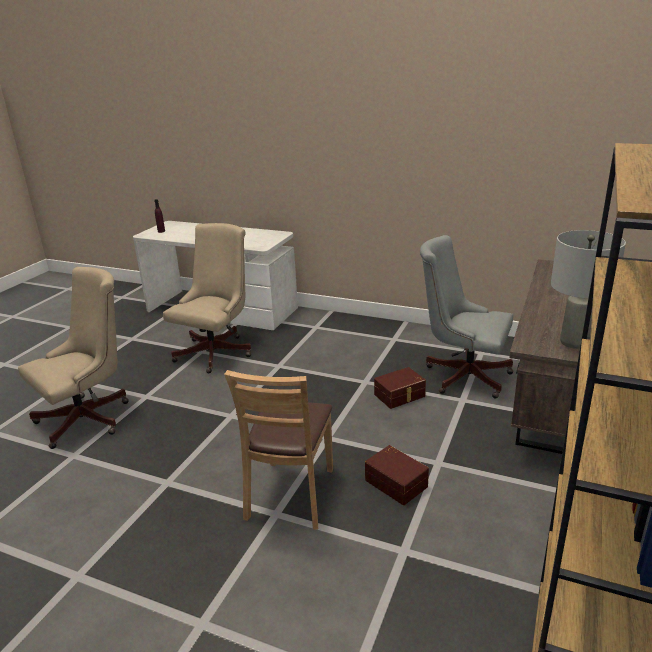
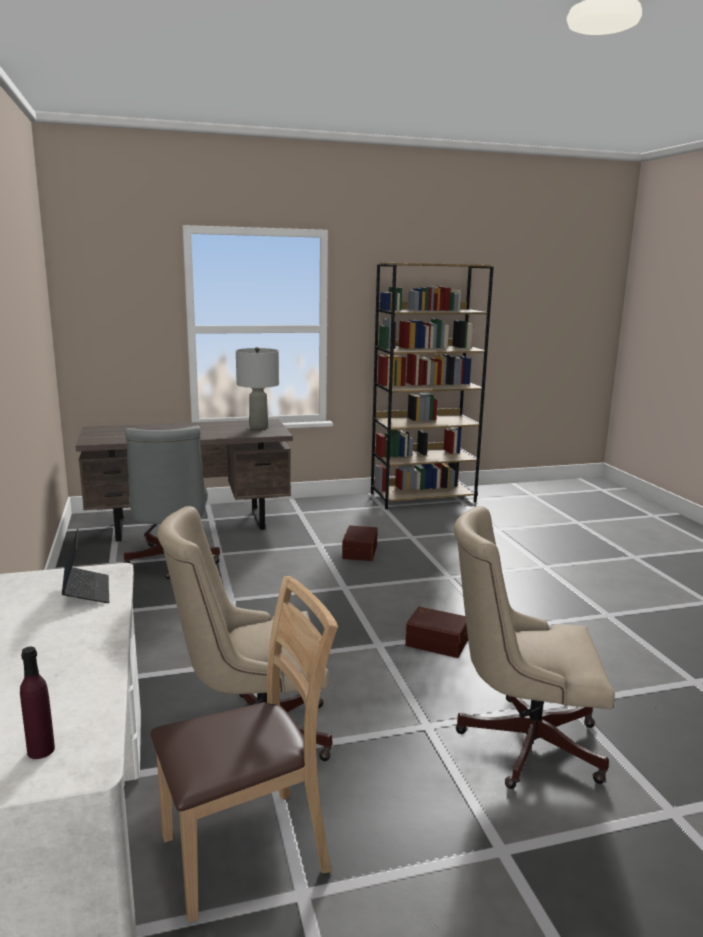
camera: 130 degrees left, 10 degrees down
brown chair [224,370,333,530] -> brown chair moved to [150,576,338,923]
brown storage box [374,367,426,409] -> brown storage box moved to [405,606,468,658]
none -> laptop [62,528,109,603]

